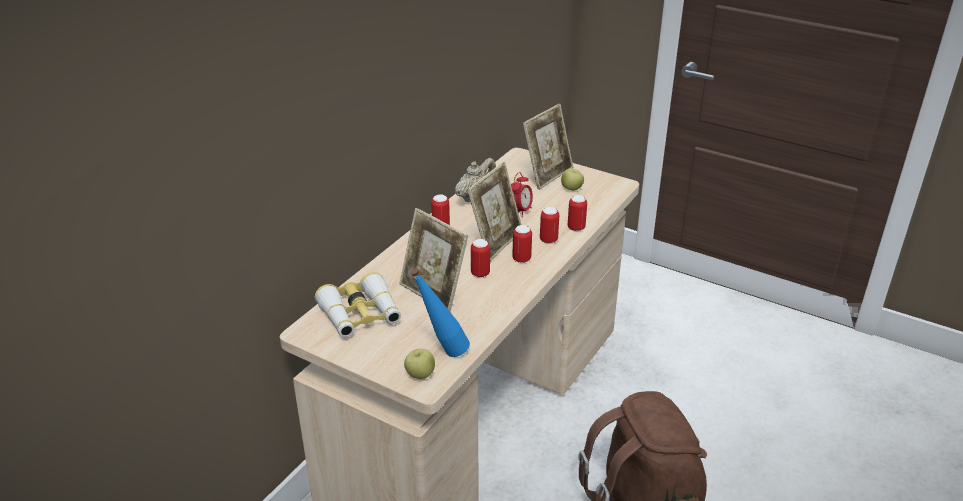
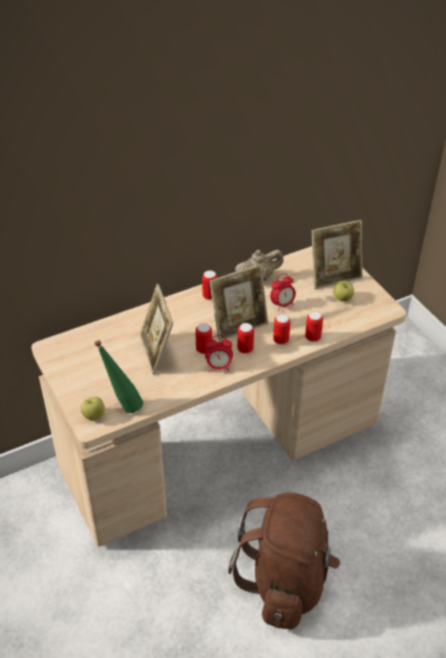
camera: 30 degrees right, 10 degrees up
binoculars [315,272,401,337] -> none
blue bottle [411,268,470,357] -> green bottle [94,340,143,413]
none -> alarm clock [205,335,233,372]

